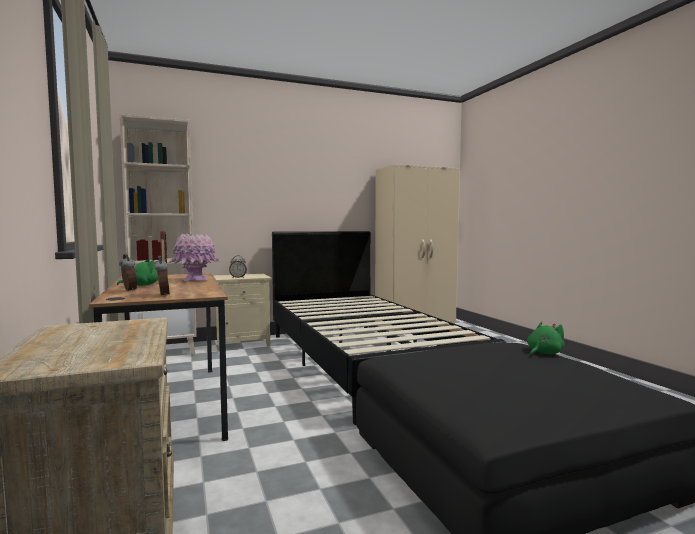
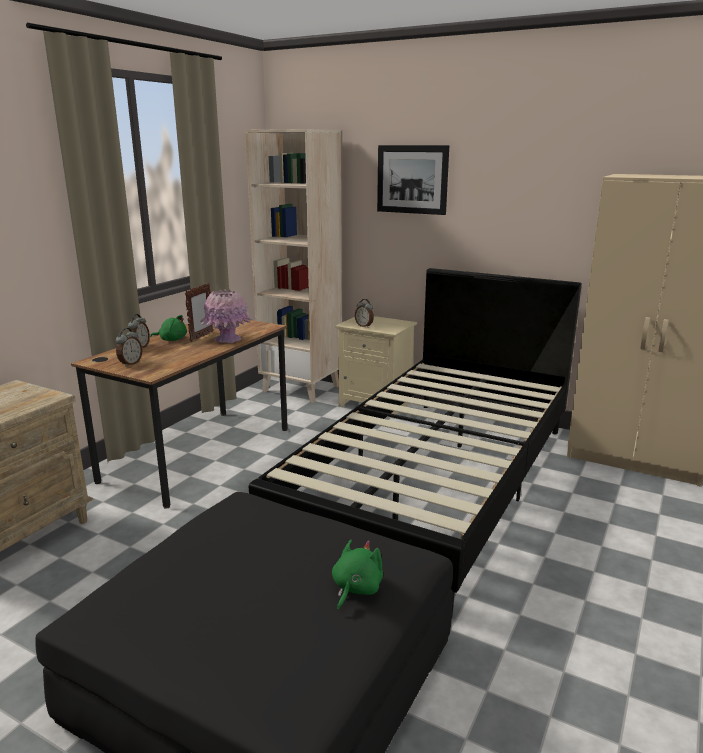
camera: 50 degrees right, 15 degrees up
green plush toy [527,321,565,356] -> green plush toy turned 75 degrees counterclockwise [332,540,383,611]
none -> picture [377,145,449,215]

